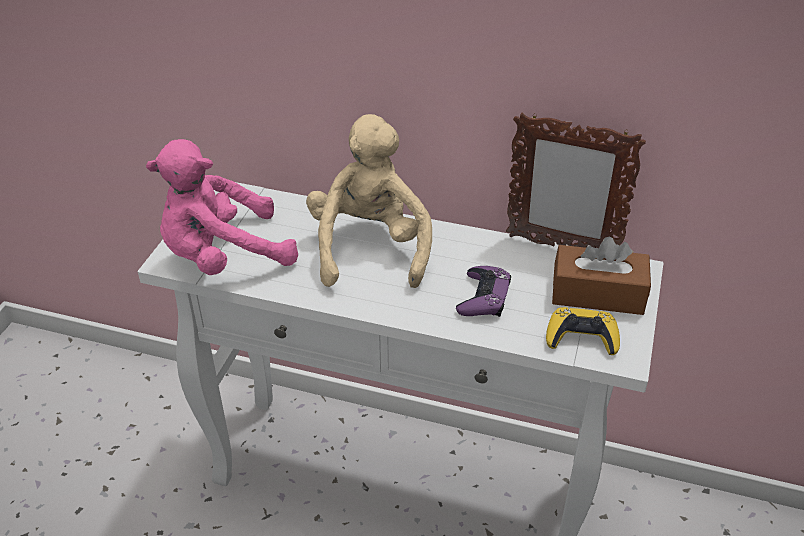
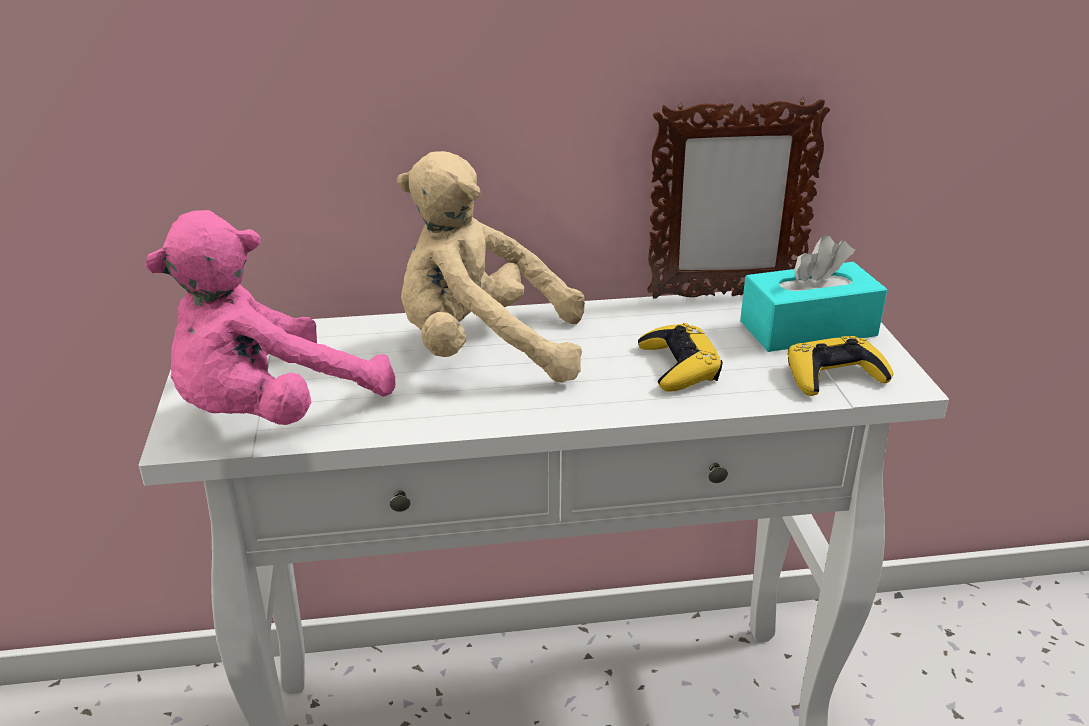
camera: 25 degrees left, 10 degrees down
beige plush toy [306,114,432,288] -> beige plush toy turned 60 degrees counterclockwise [397,151,585,382]
purple game controller [456,266,511,317] -> yellow game controller [638,323,723,392]
brown tissue box [552,236,651,315] -> turquoise tissue box [740,235,887,352]

